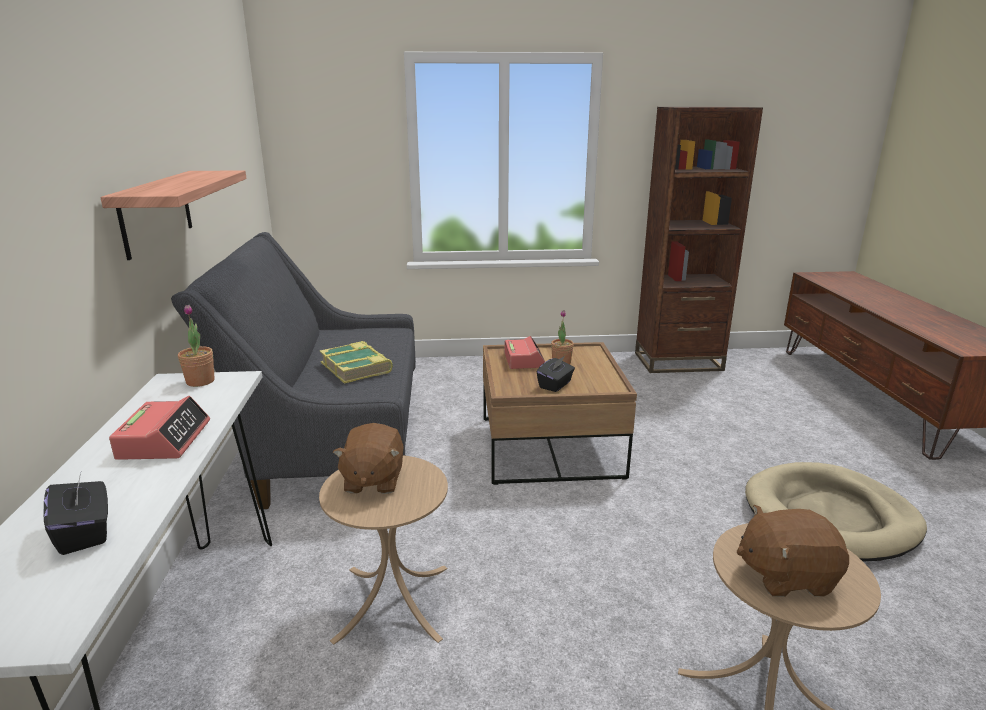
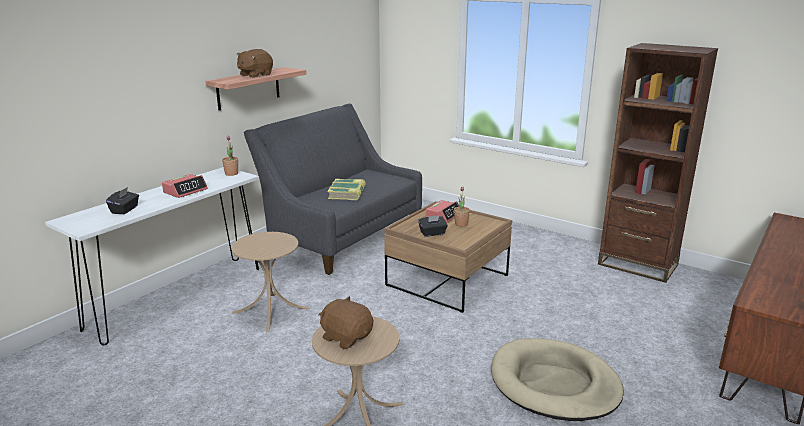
camera: 40 degrees right, 0 degrees up
brown plush toy [333,423,403,494] -> brown plush toy moved to [237,49,273,78]

